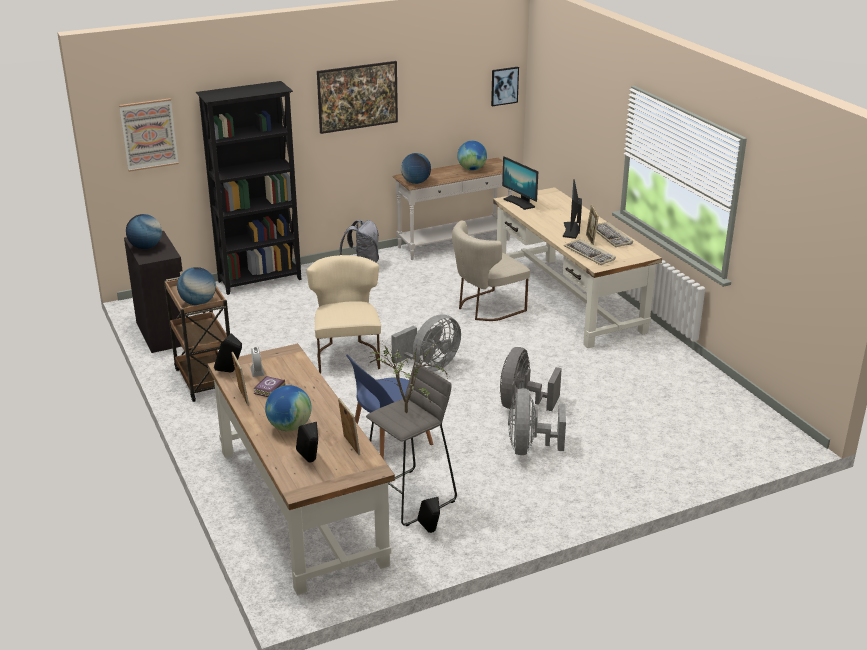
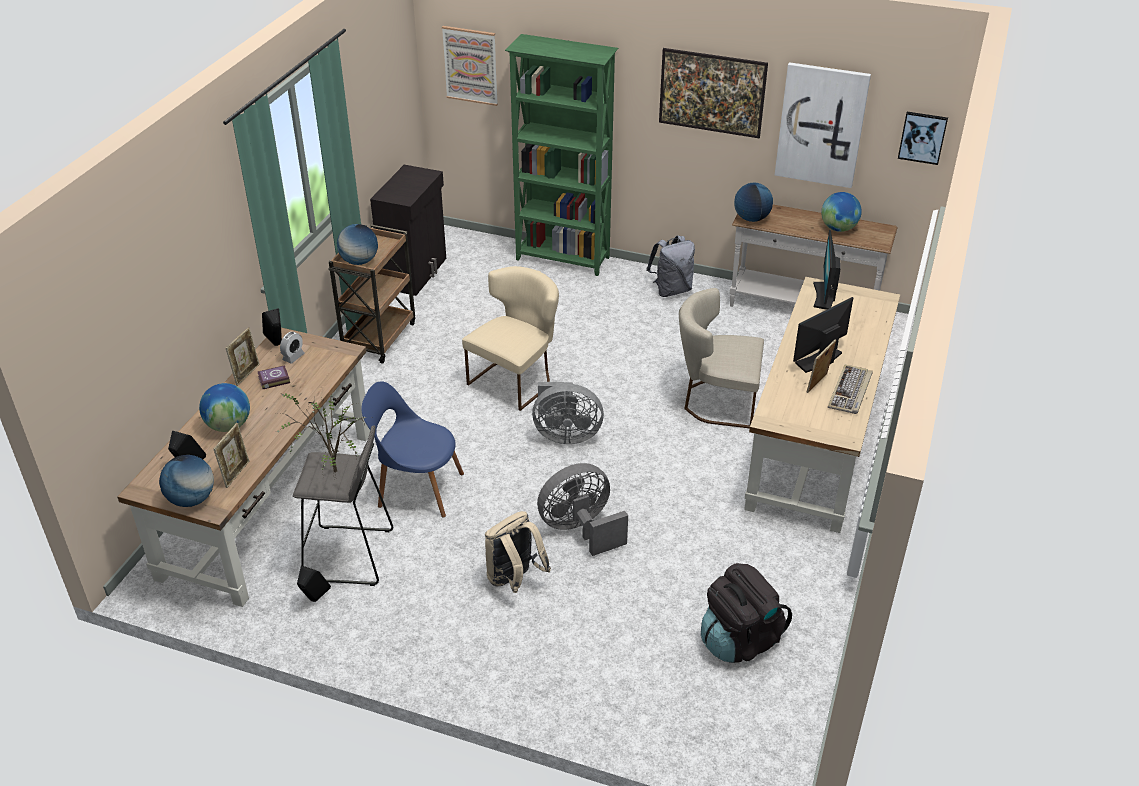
camera: 45 degrees right, 10 degrees up
globe [126,214,162,249] -> globe moved to [159,455,214,507]
black bookcase [195,81,302,295] -> green bookcase [505,34,618,276]
grey fan [508,388,566,455] -> beige backpack [485,511,551,593]
keyboard [564,239,616,265] -> none
none -> black backpack [701,563,792,663]
none -> picture [775,62,871,188]

